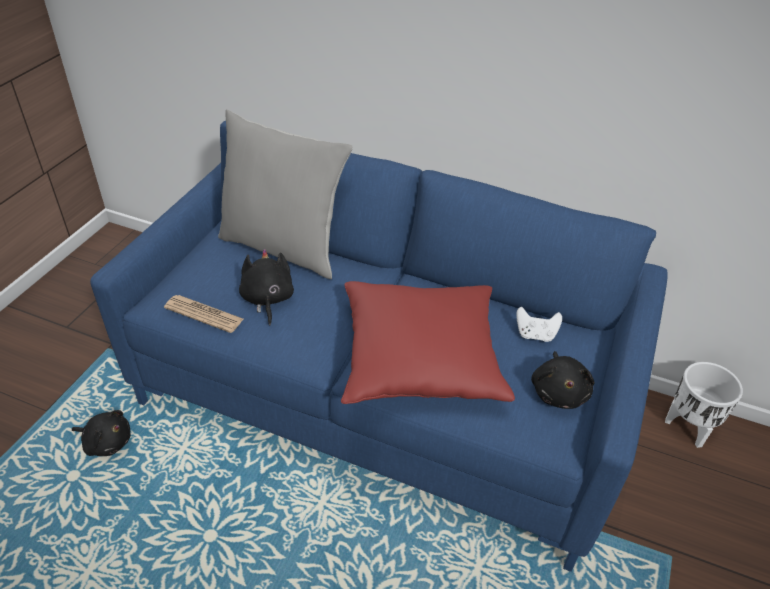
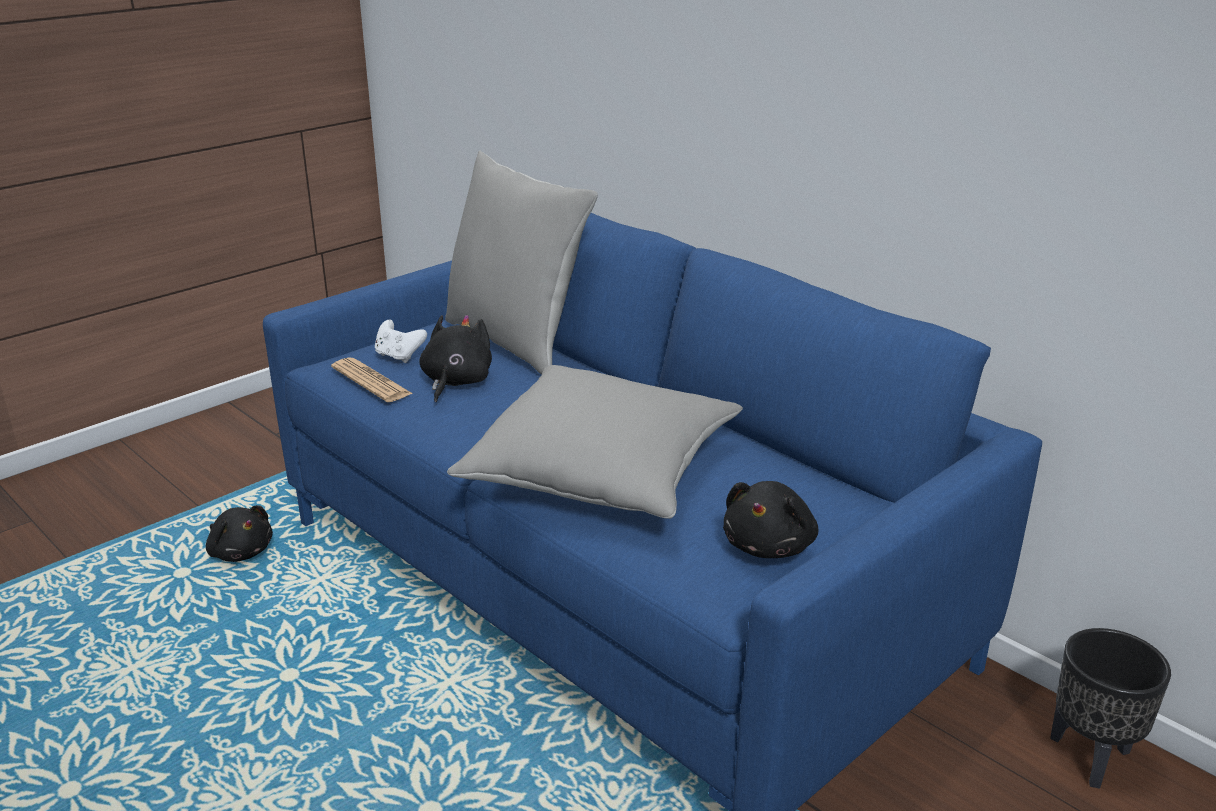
camera: 25 degrees right, 15 degrees down
red pillow [341,281,515,404] -> grey pillow [447,365,743,519]
white game controller [516,307,562,342] -> white game controller moved to [375,320,427,363]
white planter [665,362,743,448] -> black planter [1050,628,1171,789]

